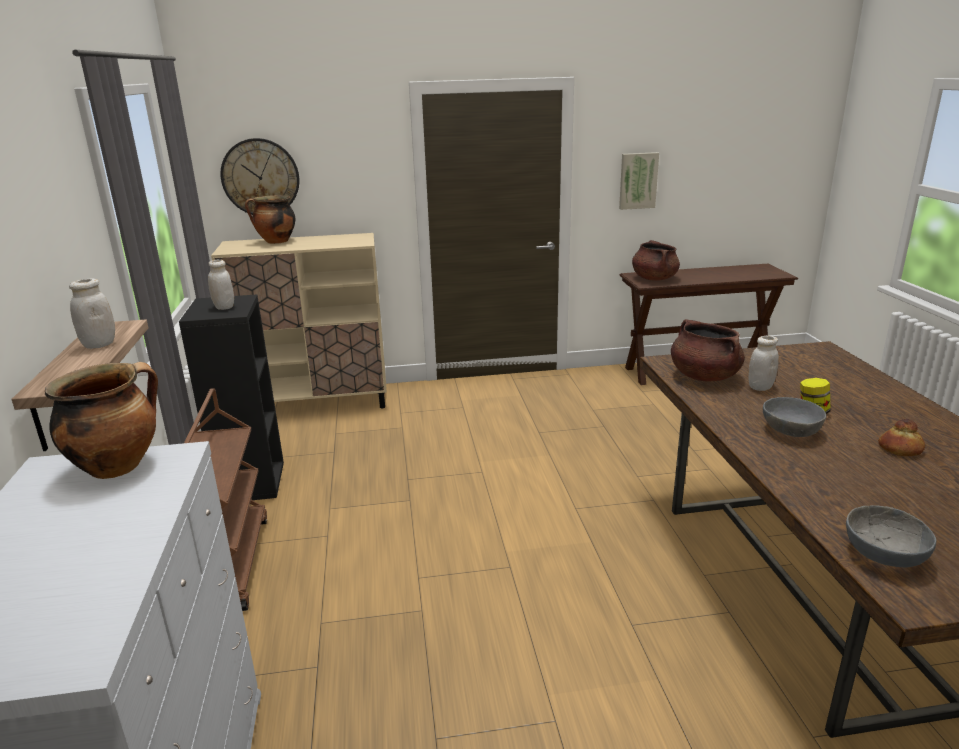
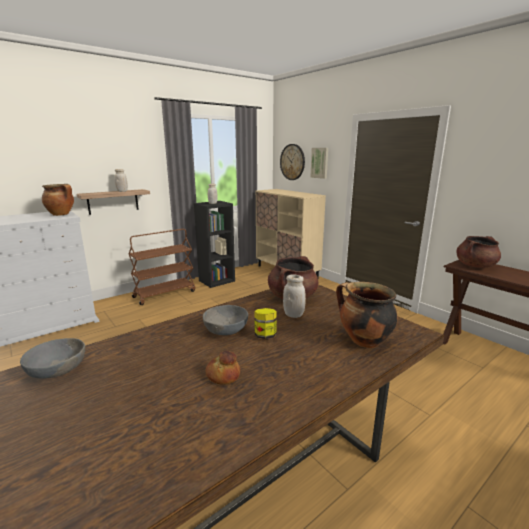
camera: 60 degrees right, 5 degrees down
cooking pot [245,195,295,244] -> cooking pot moved to [336,282,398,348]
picture [619,152,659,210] -> picture moved to [310,148,328,179]

